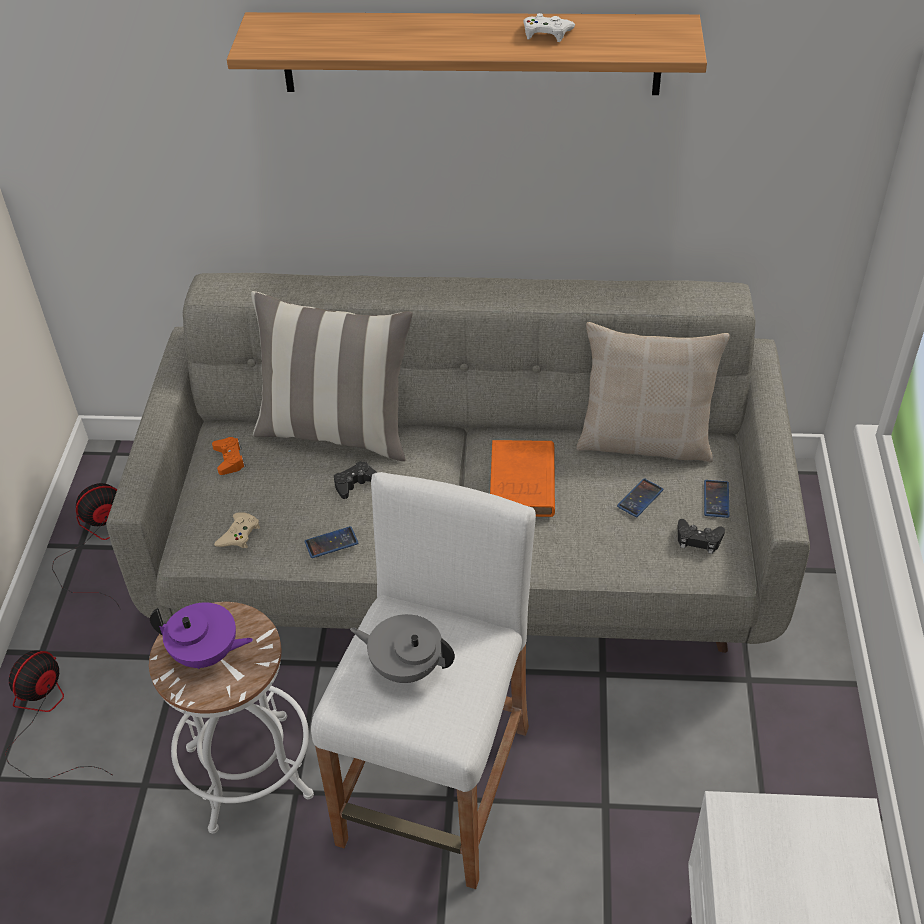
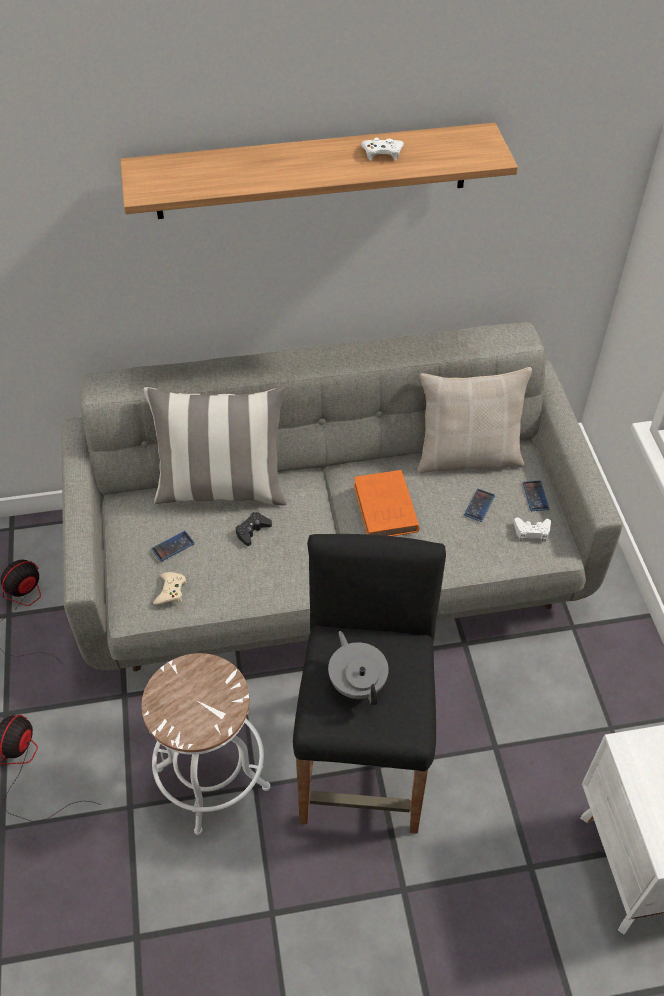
camera: 15 degrees left, 5 degrees up
purple teapot [150,603,253,669] -> none
orange game controller [212,437,246,475] -> none
phone [304,526,358,558] -> phone moved to [151,531,195,562]
white stool [311,472,536,889] -> black stool [293,534,446,834]
grey teapot [350,614,455,683] -> grey teapot turned 60 degrees clockwise [328,631,389,706]
black game controller [678,519,725,554] -> white game controller [514,517,551,542]

